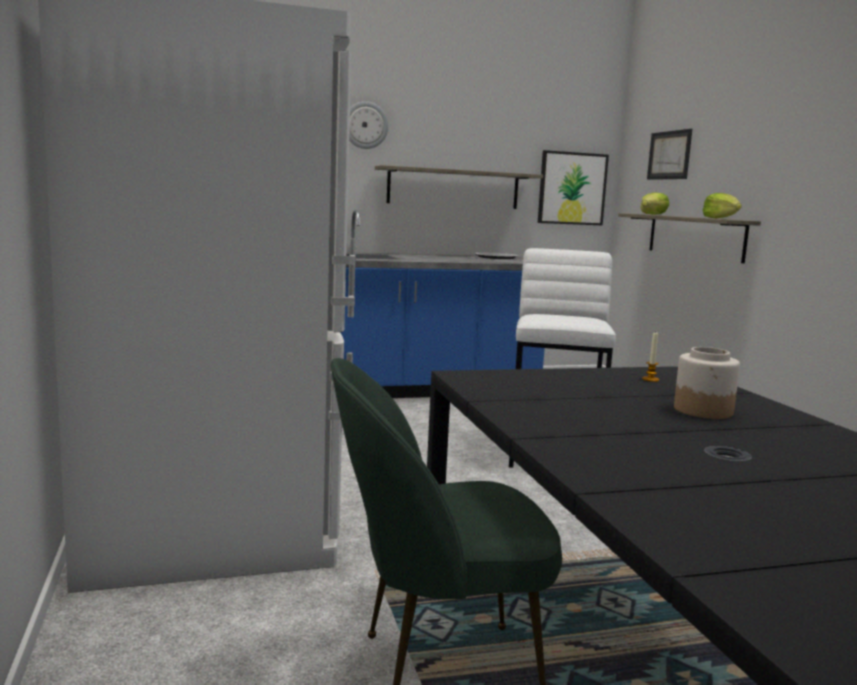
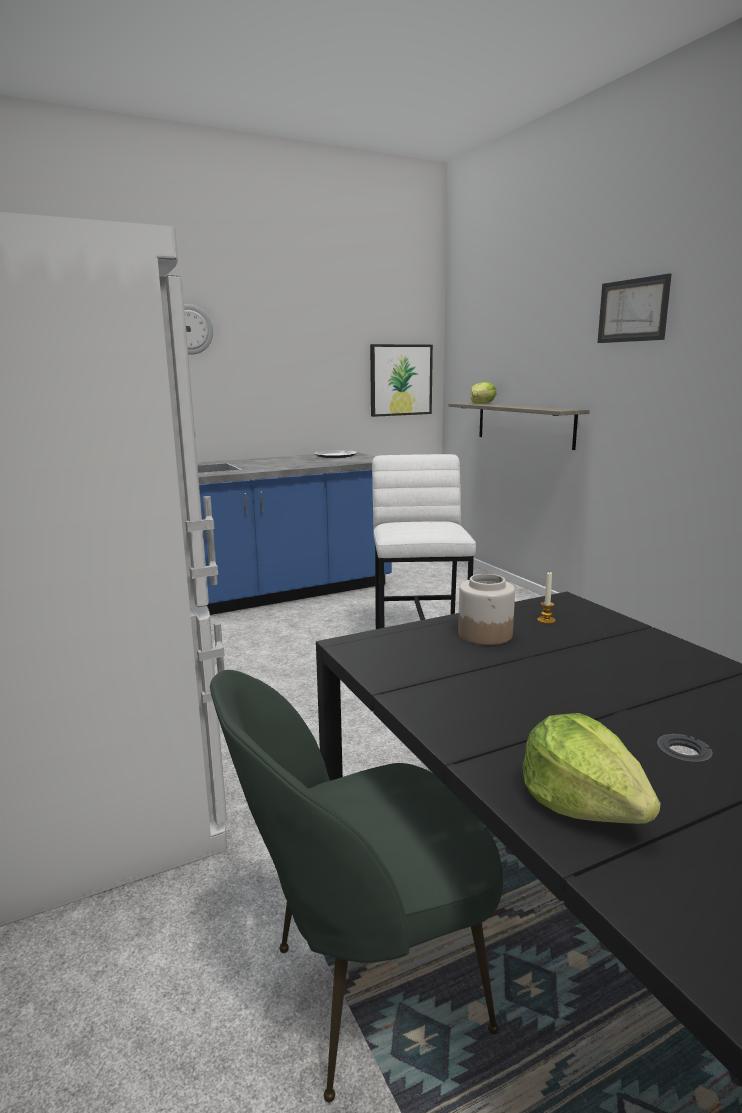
camera: 10 degrees left, 5 degrees up
shelf [375,165,543,209] -> none
picture [647,129,692,180] -> picture moved to [598,273,672,343]
jar [674,347,740,419] -> jar moved to [458,574,515,645]
lettuce [703,193,742,218] -> lettuce moved to [522,713,661,824]

